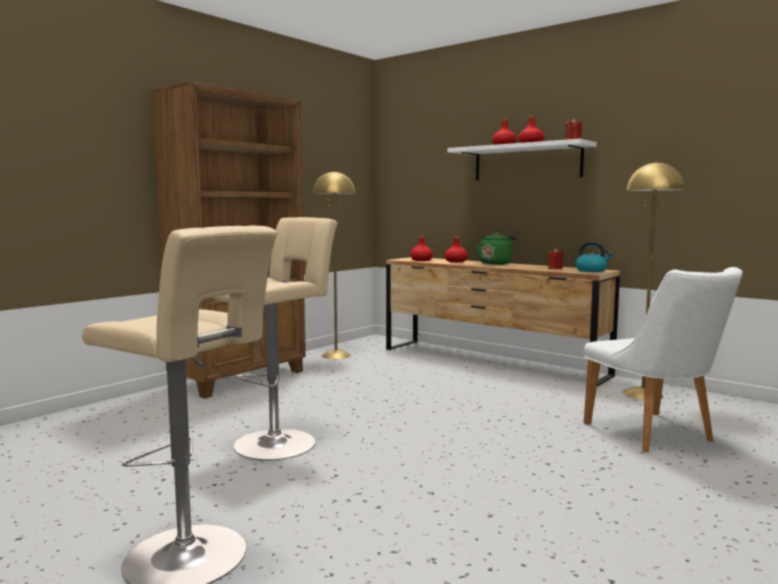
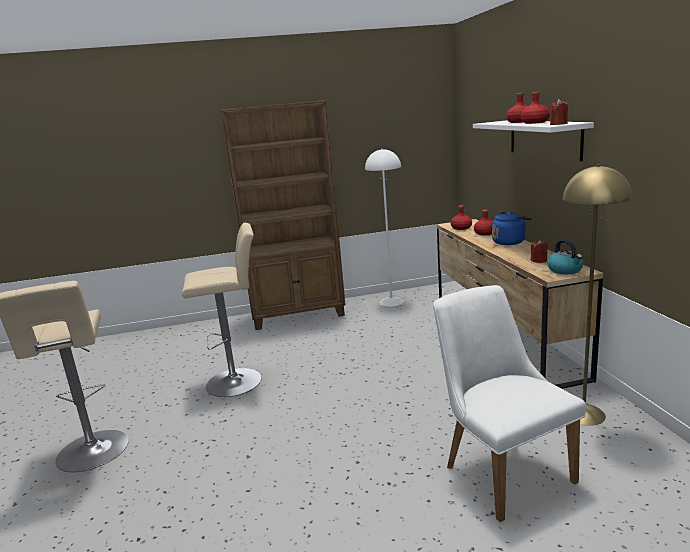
camera: 40 degrees right, 10 degrees up
yellow floor lamp [313,171,355,359] -> white floor lamp [365,148,404,307]
green kettle [475,233,517,265] -> blue kettle [492,212,532,245]
white chair [584,267,742,453] -> white chair turned 135 degrees clockwise [433,285,586,522]

